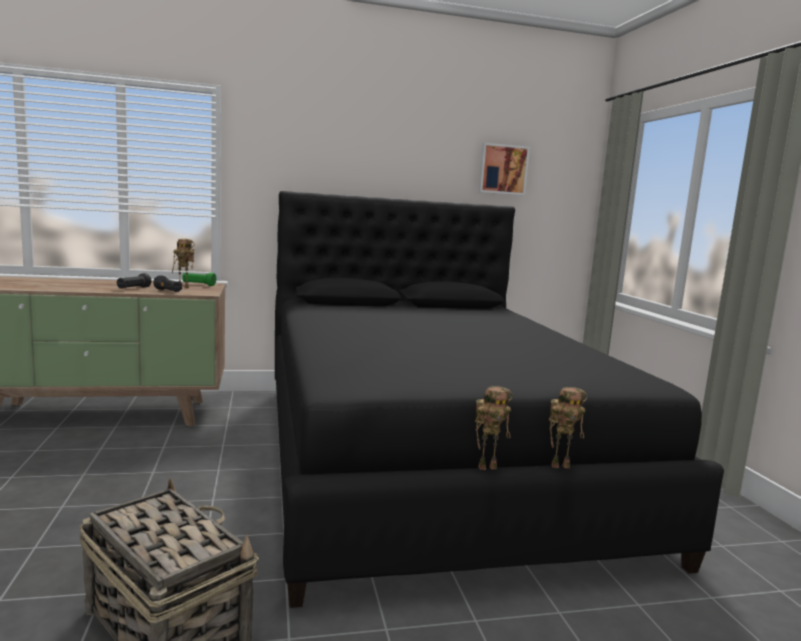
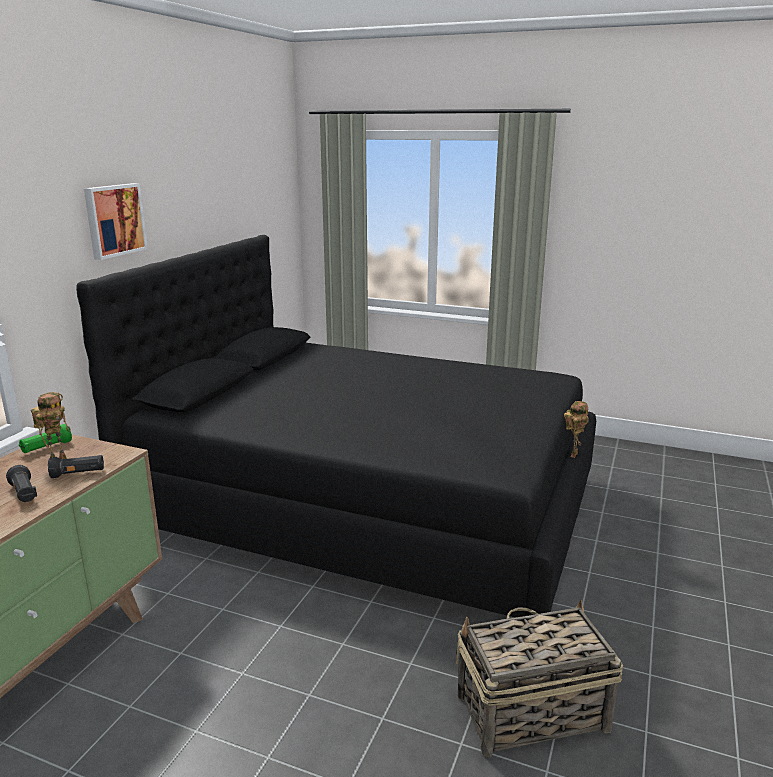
camera: 55 degrees left, 10 degrees up
toy robot [475,387,513,470] -> none
picture [478,143,530,195] -> picture moved to [84,183,148,260]

